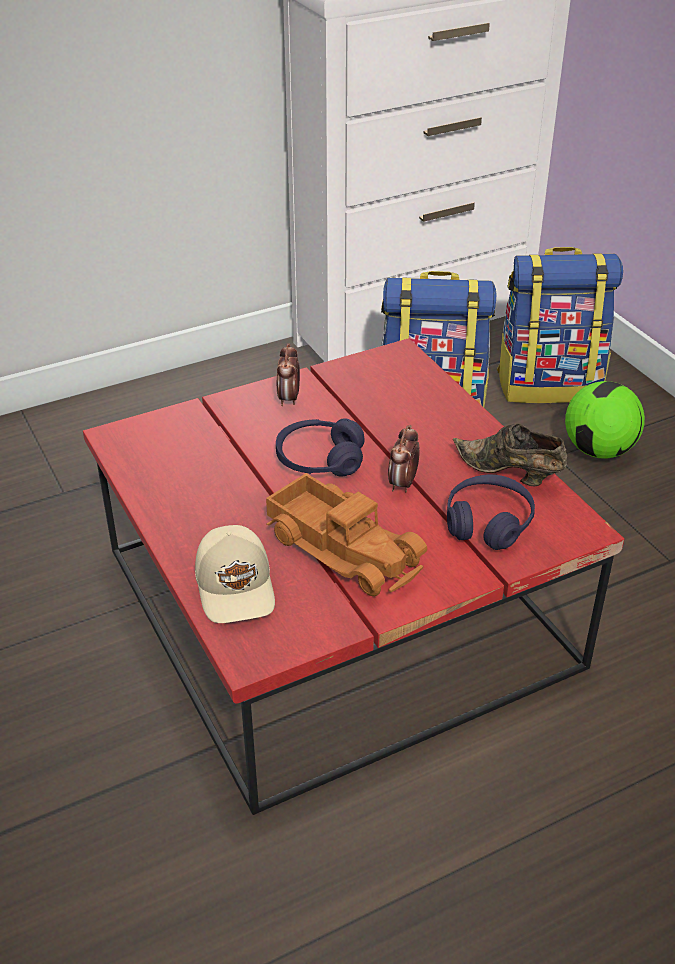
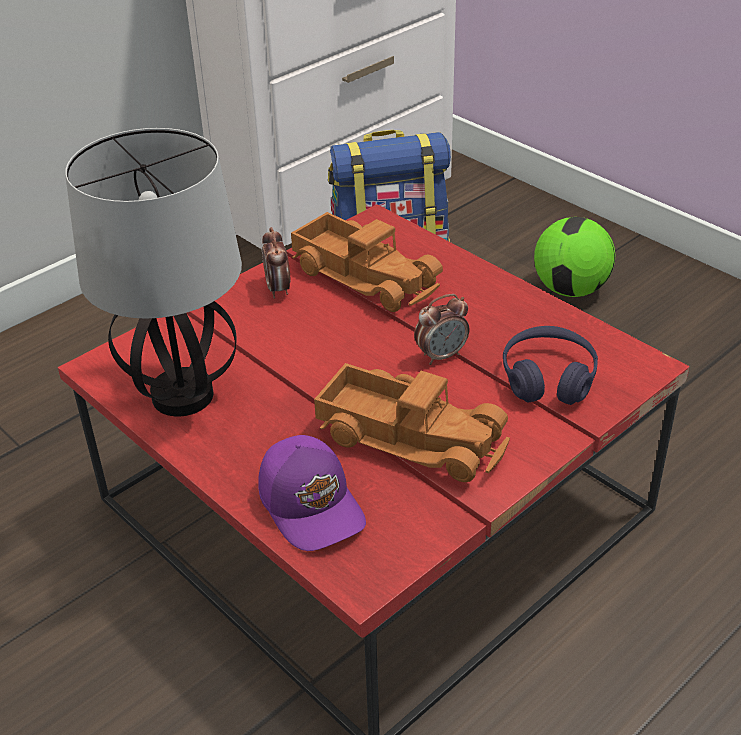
camera: 15 degrees left, 0 degrees up
beige cap [195,525,275,623] -> purple cap [258,435,366,551]
purple headphones [276,418,365,477] -> none
alarm clock [388,425,420,492] -> alarm clock turned 120 degrees counterclockwise [414,294,469,365]
brown shoe [453,423,567,486] -> none
backpack [497,247,623,403] -> none
none -> table lamp [65,128,242,416]
none -> toy truck [291,212,443,312]

